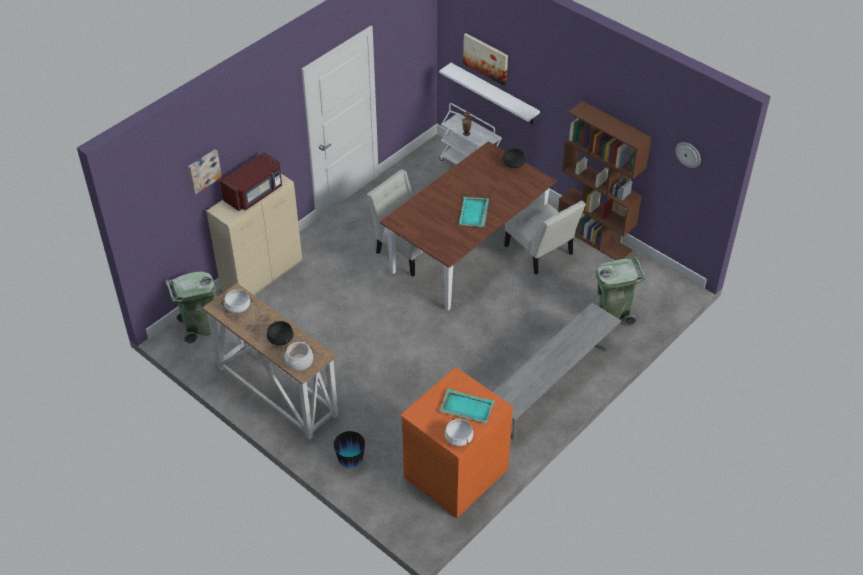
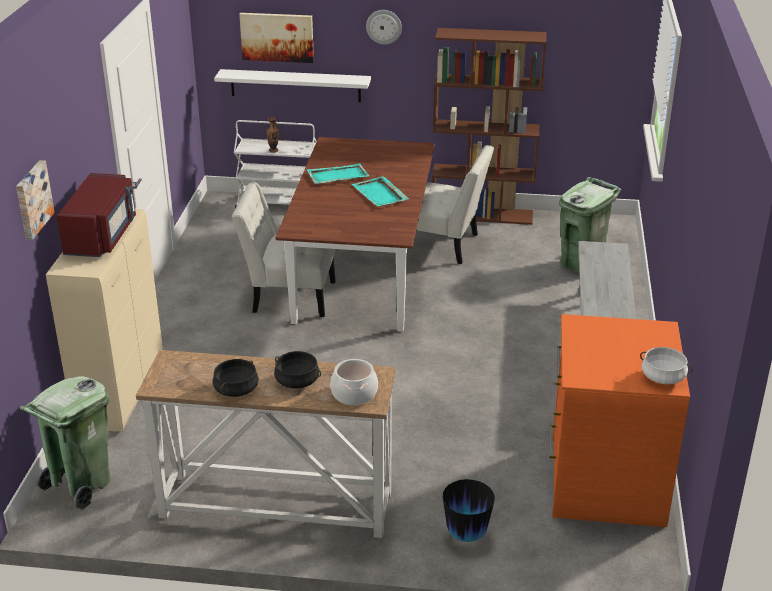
camera: 35 degrees left, 15 degrees down
white cooking pot [221,289,252,313] -> none
turquoise tray [439,389,495,423] -> turquoise tray moved to [307,163,369,184]
black cooking pot [502,148,527,168] -> black cooking pot moved to [213,359,259,397]
wall clock [675,142,701,168] -> wall clock moved to [366,10,402,45]

